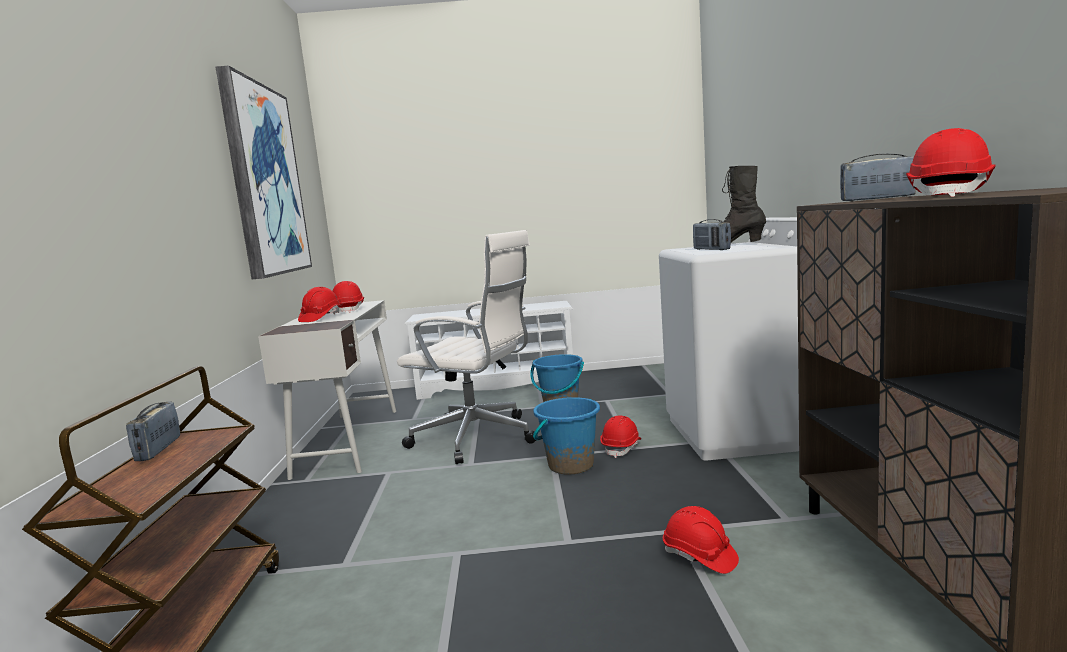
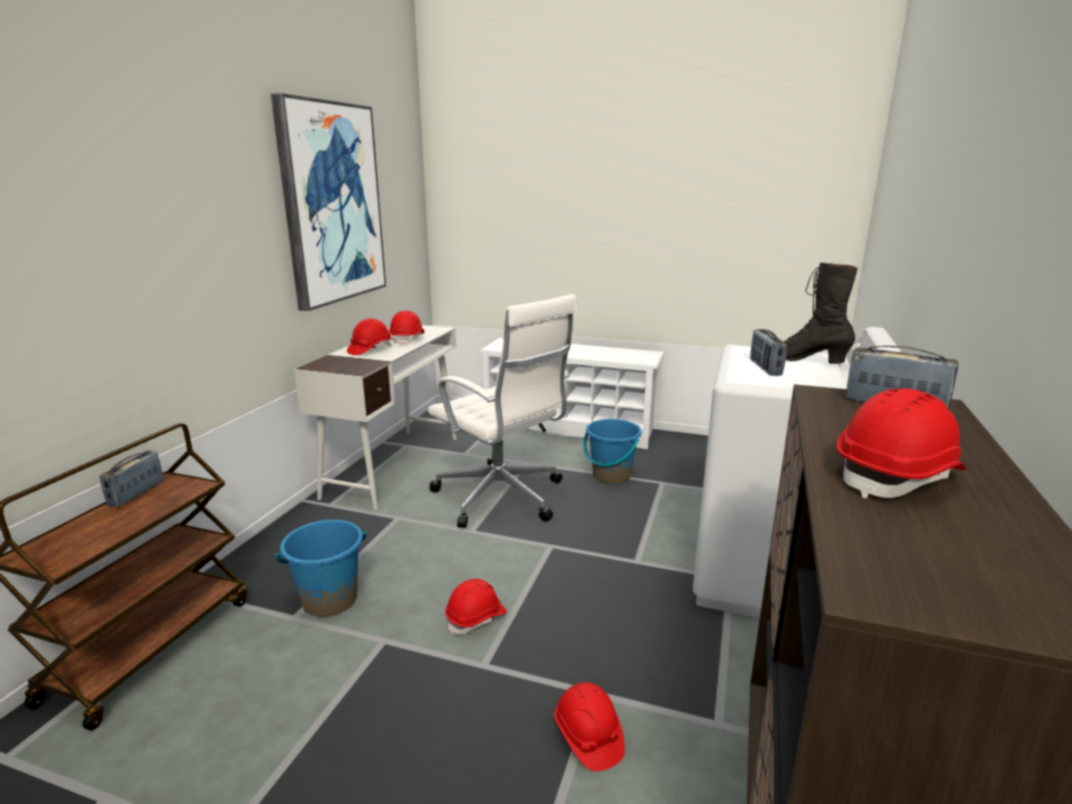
camera: 20 degrees right, 10 degrees up
blue bucket [533,397,600,475] -> blue bucket moved to [276,520,367,617]
red hard hat [600,416,641,458] -> red hard hat moved to [445,579,507,635]

